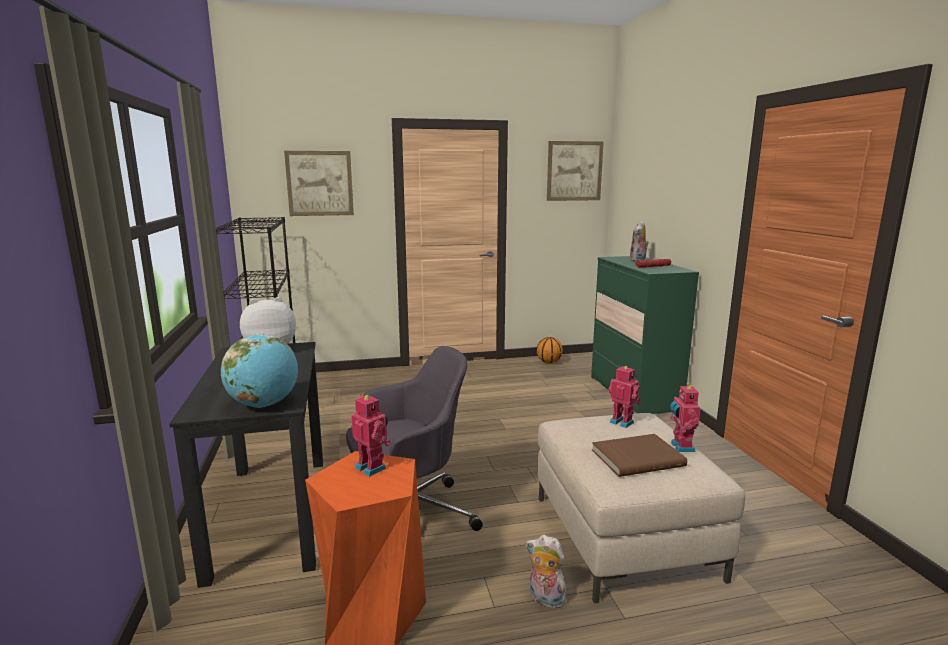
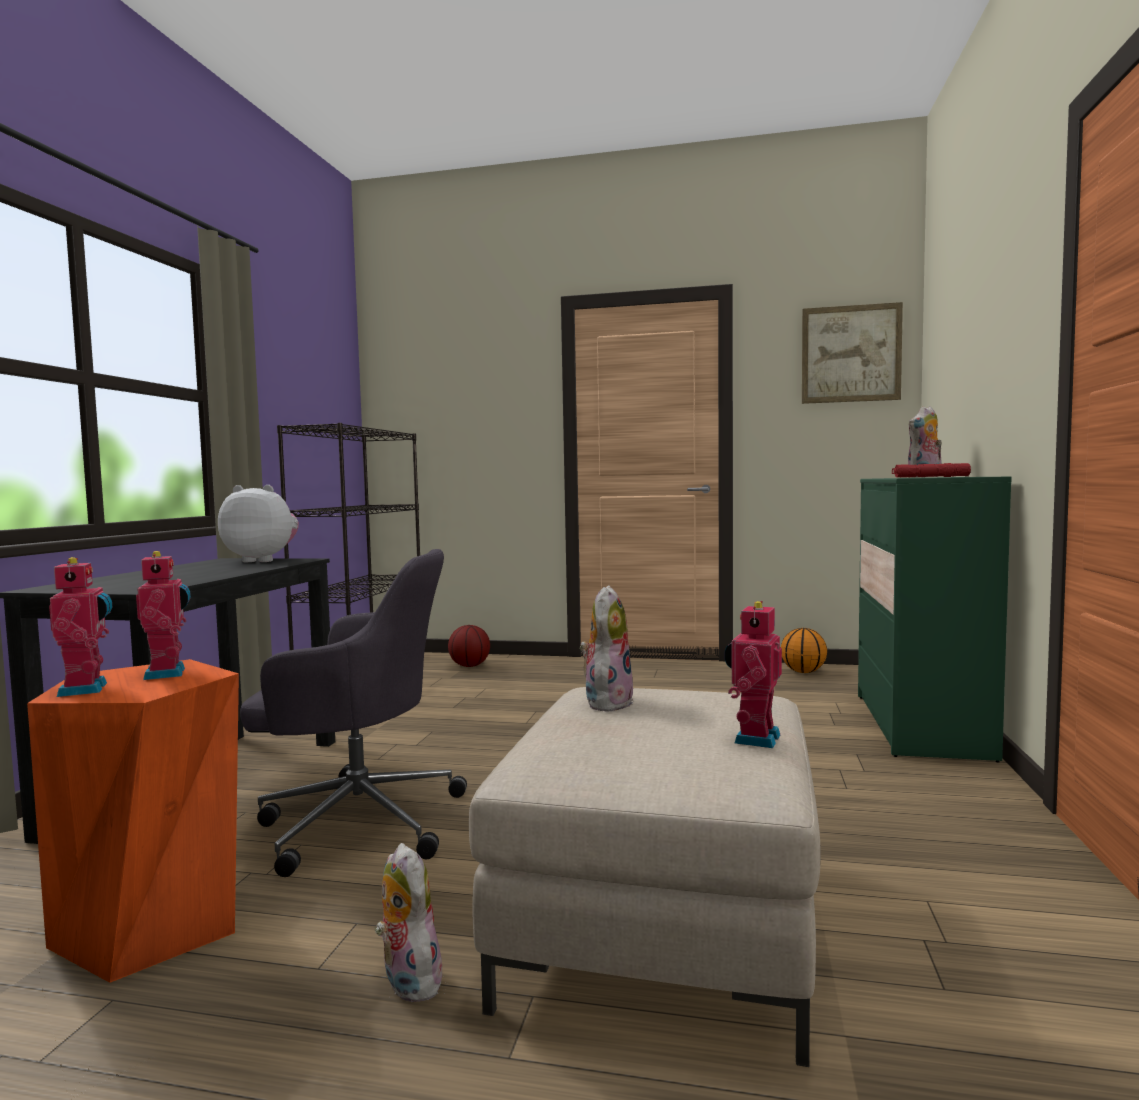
camera: 25 degrees right, 10 degrees down
globe [221,334,298,408] -> none
picture [284,151,354,216] -> none
brown book [592,434,687,477] -> none
toy robot [608,365,641,428] -> toy robot moved to [49,557,112,697]
none -> basketball [448,625,490,667]
none -> plush toy [580,586,634,712]

